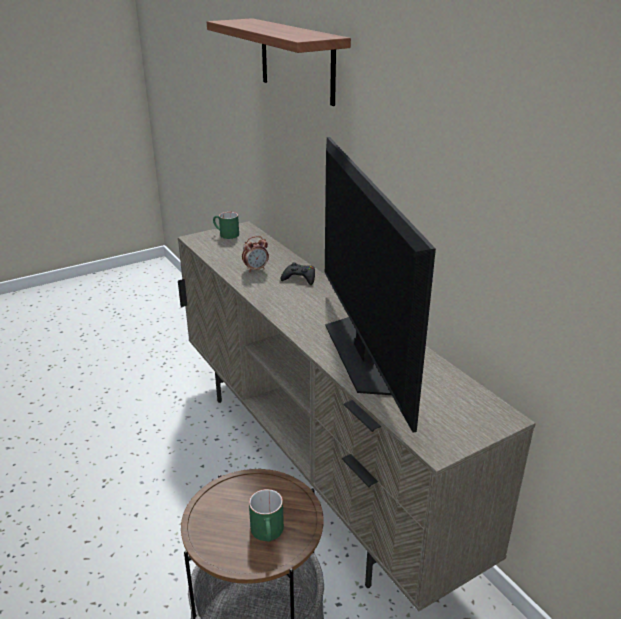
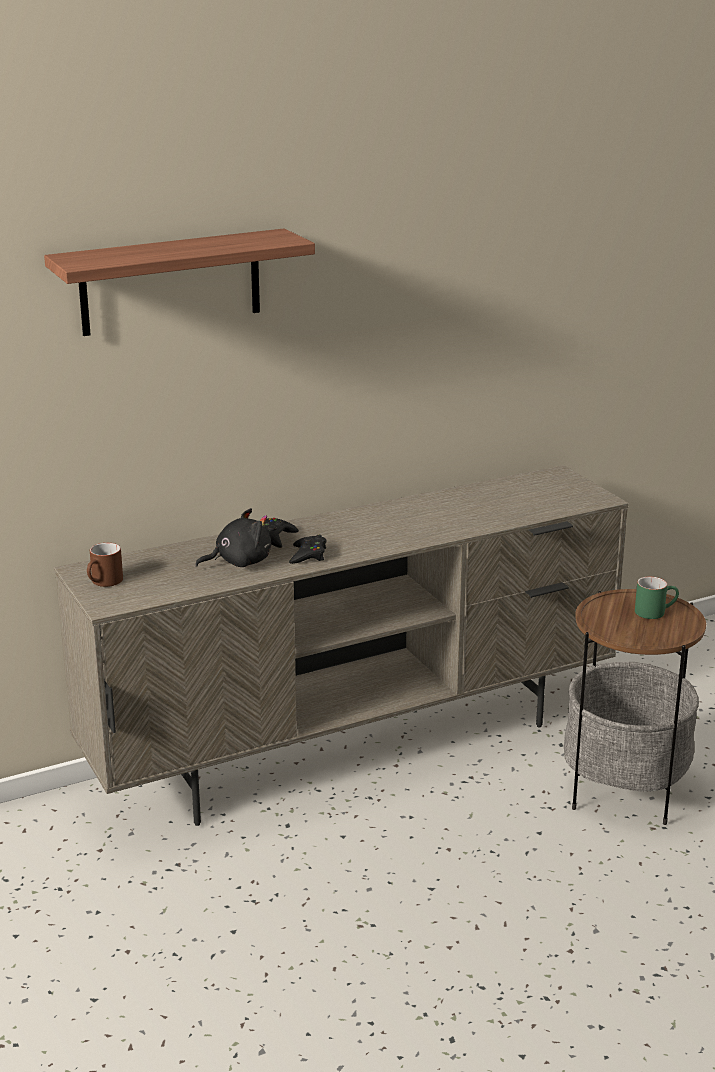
camera: 85 degrees left, 5 degrees down
green mug [213,212,239,239] -> brown mug [87,543,123,587]
alarm clock [242,236,269,272] -> black plush toy [195,508,271,567]
television [325,137,436,432] -> none
none -> black game controller [289,535,326,564]

